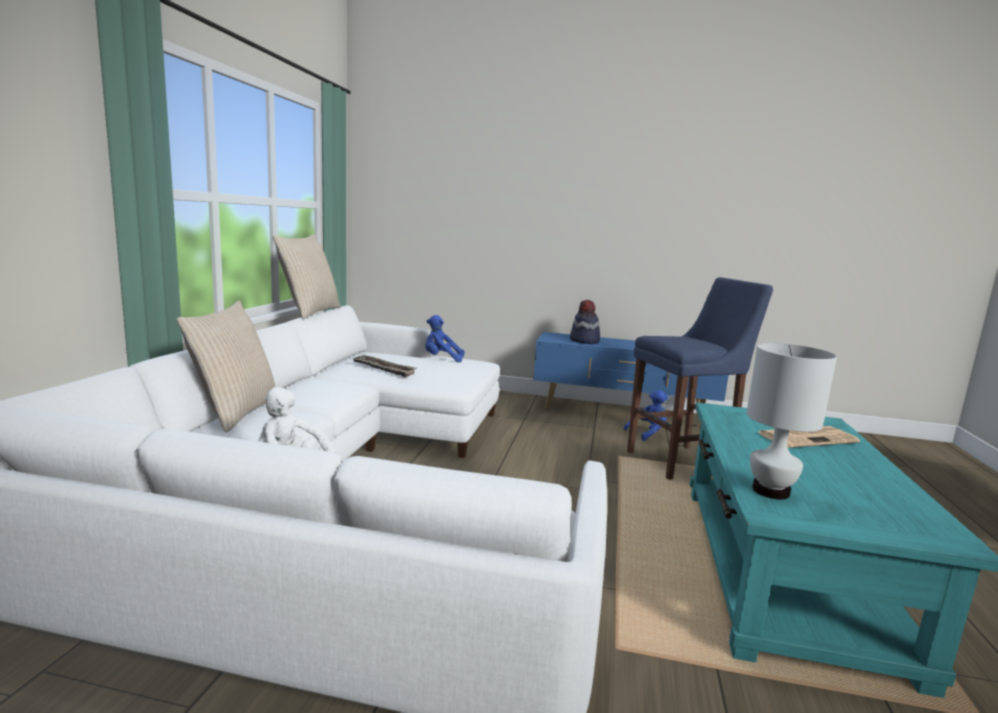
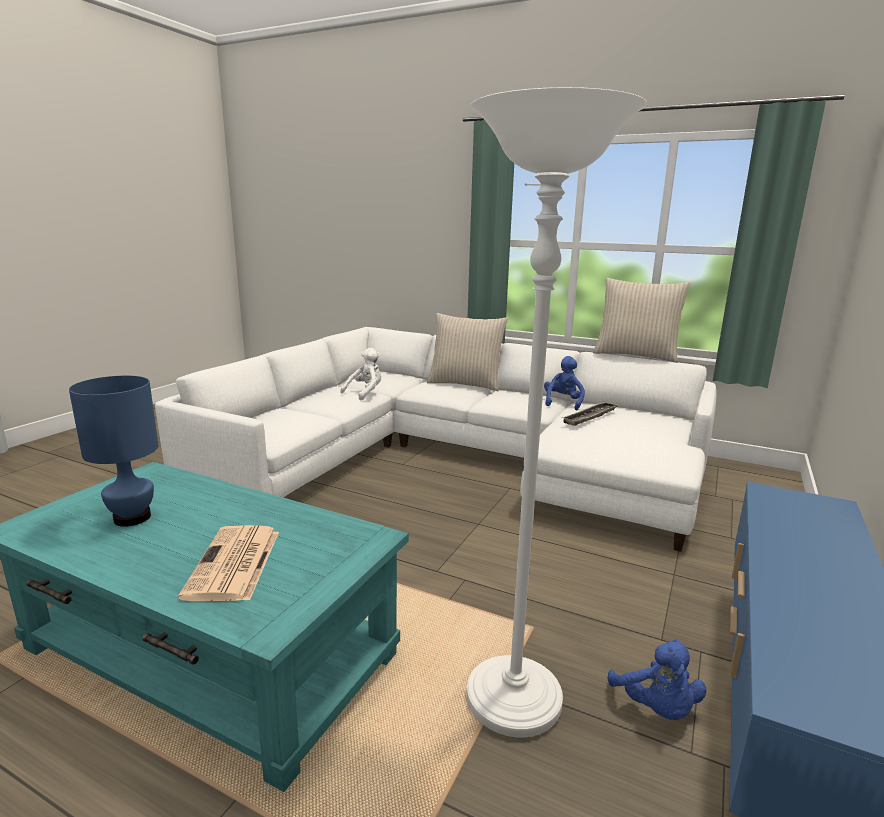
camera: 105 degrees right, 5 degrees up
blue plush toy [425,315,464,362] -> blue plush toy moved to [544,356,585,411]
hat [570,300,600,344] -> none
blue stool [627,277,773,480] -> white floor lamp [467,87,647,737]
white table lamp [747,343,837,499] -> none
none -> blue table lamp [69,376,158,527]

